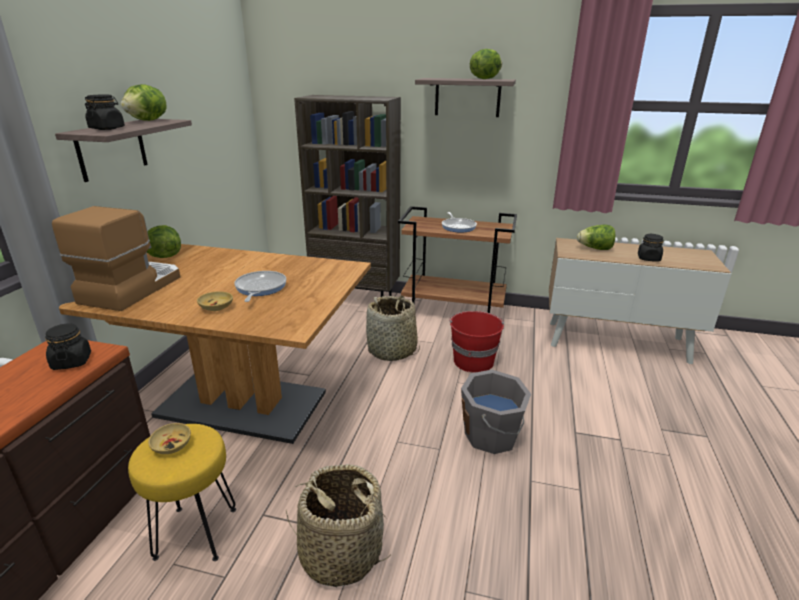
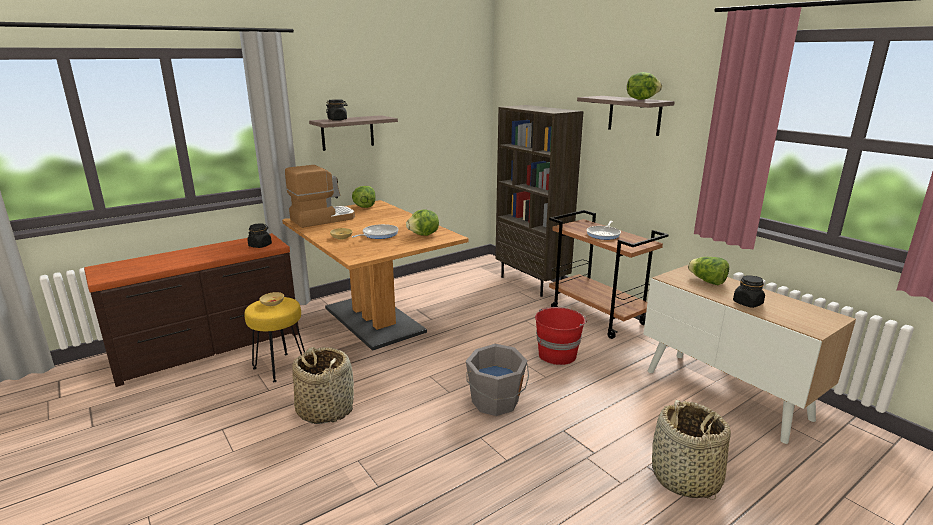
camera: 40 degrees right, 5 degrees down
lettuce [121,84,166,121] -> lettuce moved to [406,209,439,236]
basket [366,295,420,361] -> basket moved to [652,400,731,500]

